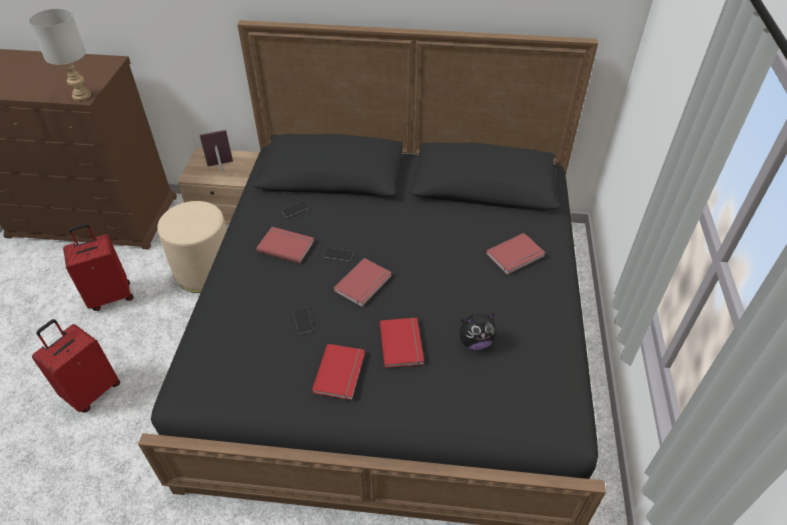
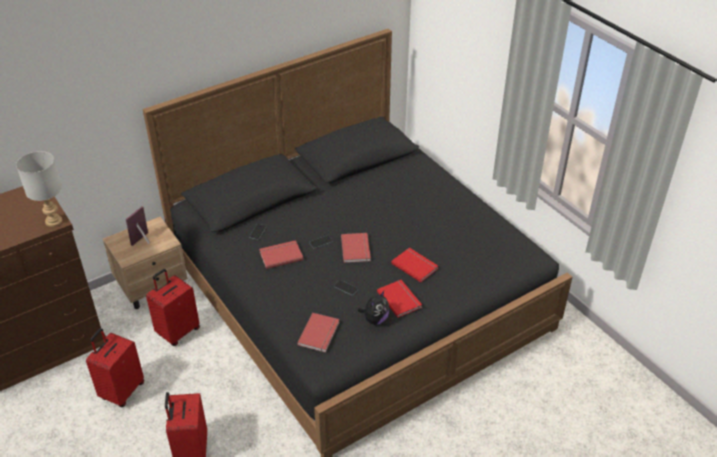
camera: 40 degrees left, 5 degrees down
beige ottoman [157,201,227,293] -> red suitcase [146,269,200,346]
plush toy [460,313,496,350] -> plush toy moved to [358,291,390,325]
red book [486,233,546,275] -> red book moved to [297,313,340,353]

